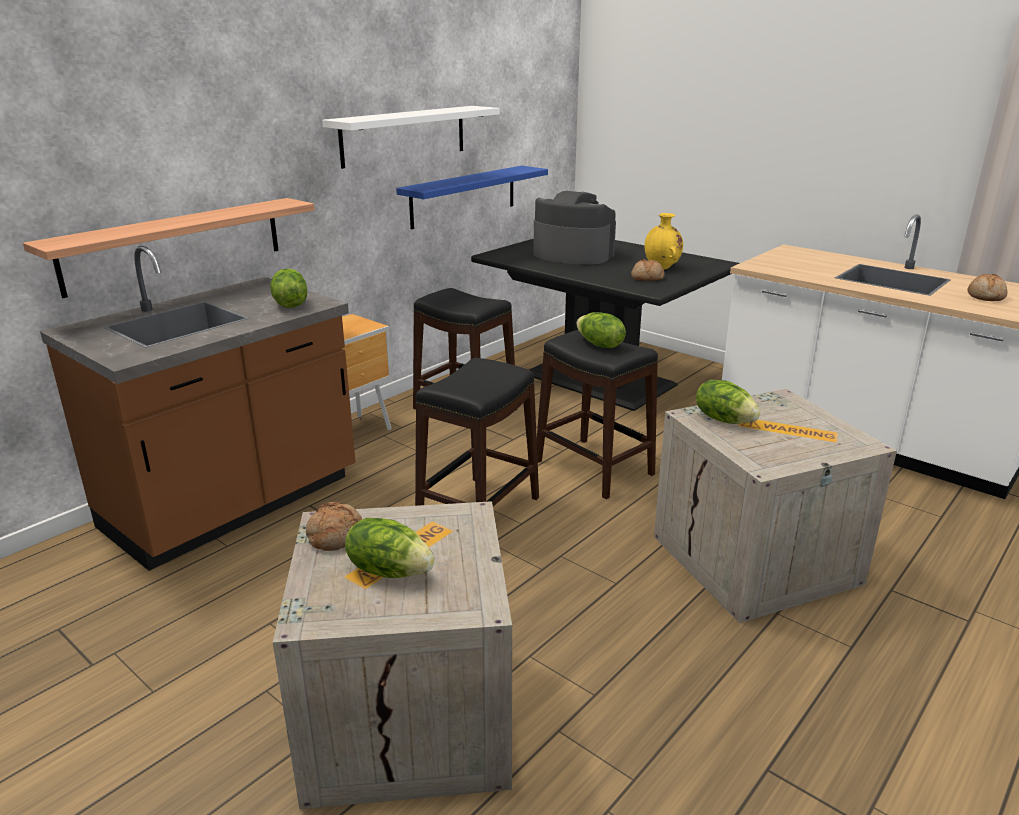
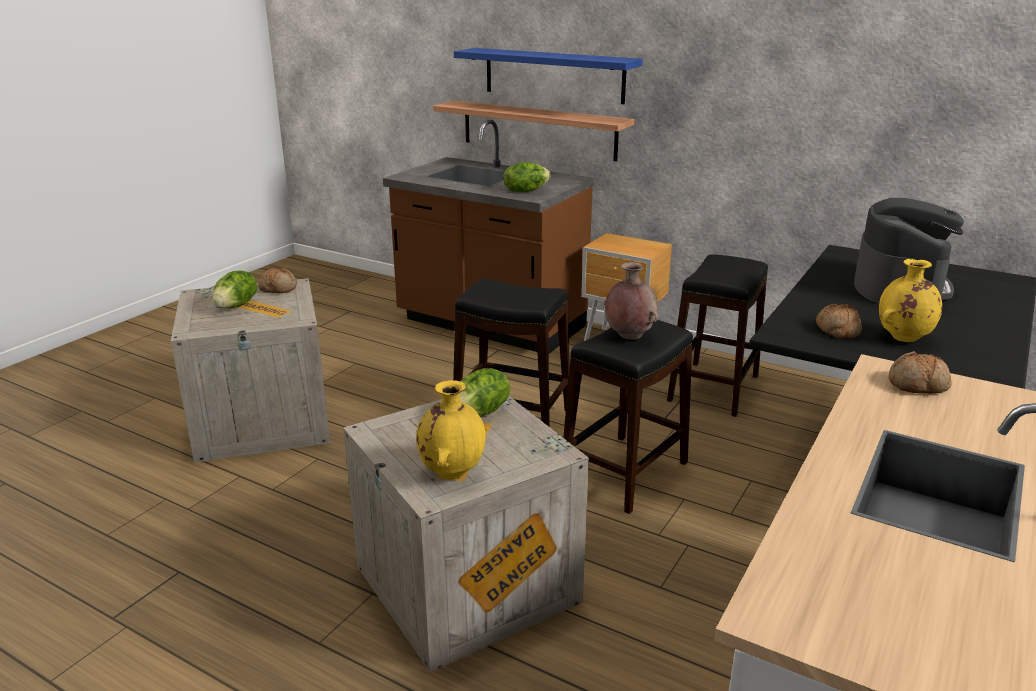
camera: 80 degrees right, 0 degrees up
white shelf [322,106,500,169] -> none
blue shelf [396,166,548,229] -> blue shelf moved to [454,48,643,104]
lettuce [576,312,626,348] -> brown vase [604,262,658,340]
bread [967,274,1008,301] -> bread moved to [889,351,952,394]
none -> yellow vase [416,380,486,480]

